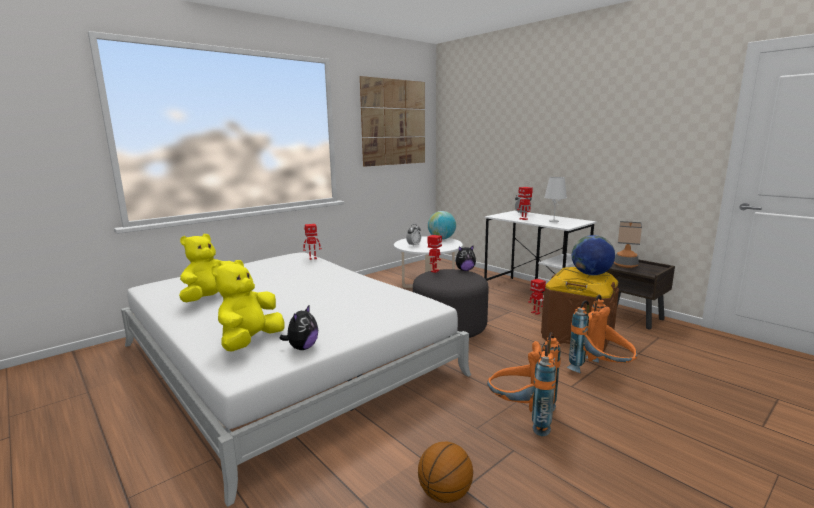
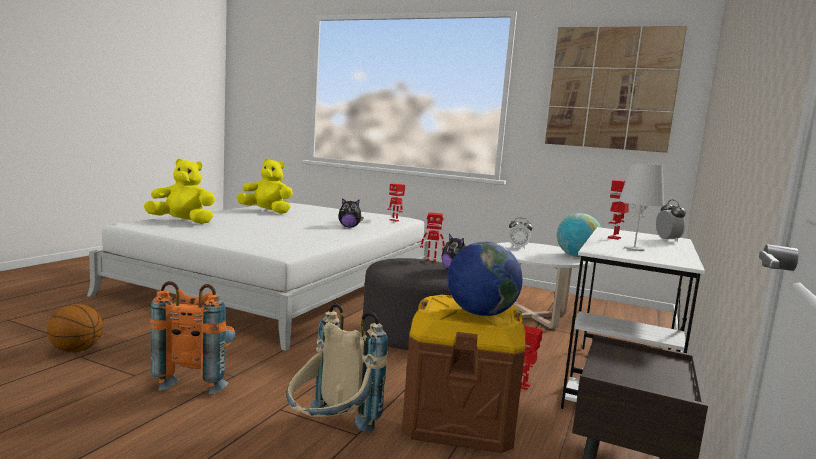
camera: 65 degrees right, 5 degrees down
plush toy [280,304,318,350] -> plush toy moved to [338,198,364,228]
orange backpack [567,295,637,373] -> beige backpack [286,303,388,433]
table lamp [614,221,642,268] -> none

